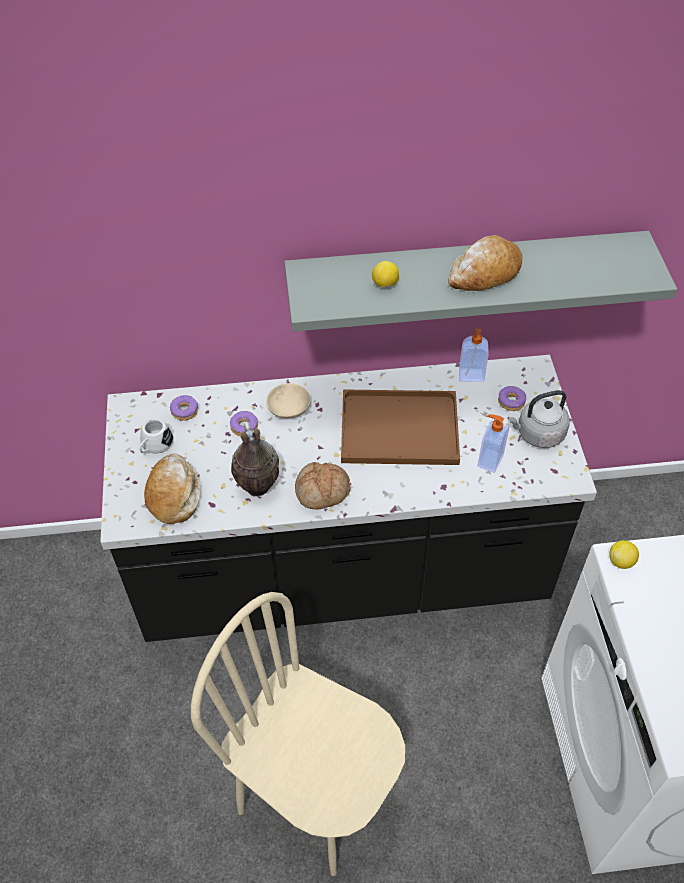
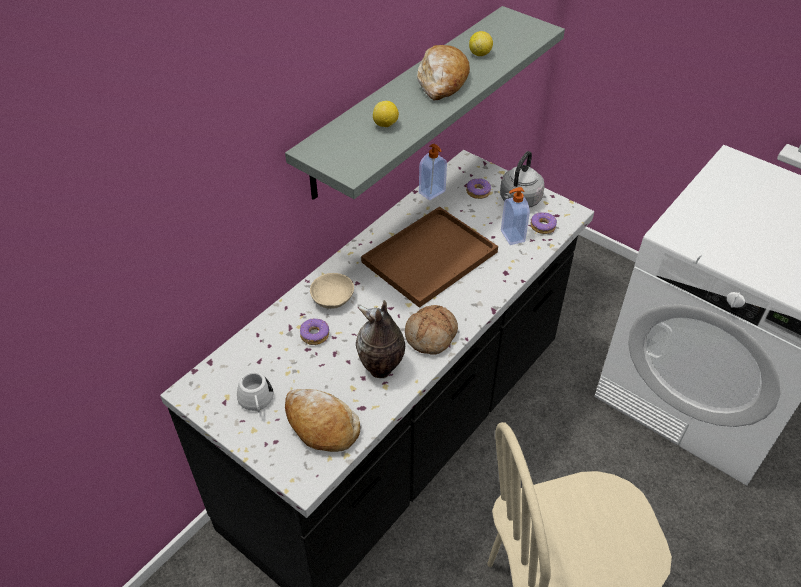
camera: 45 degrees left, 5 degrees down
donut [170,395,198,421] -> donut moved to [531,212,557,234]
lemon [609,540,639,569] -> lemon moved to [469,31,493,56]

